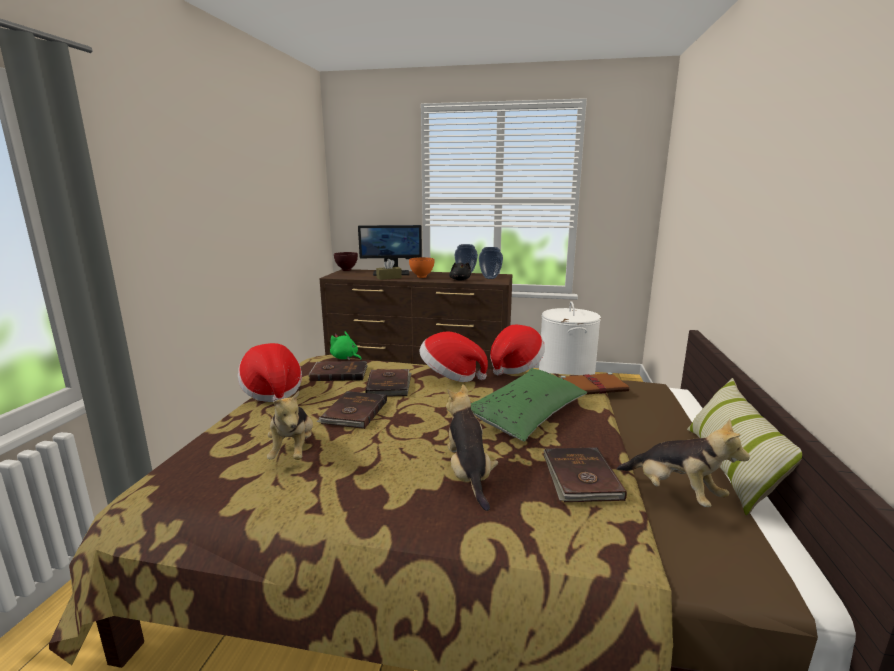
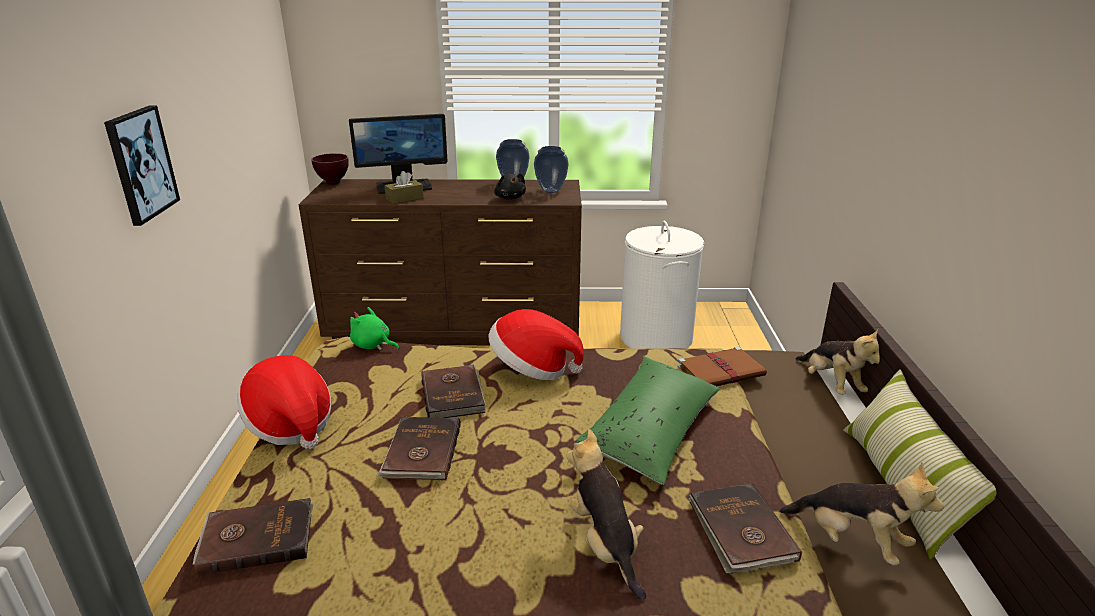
camera: 10 degrees left, 10 degrees up
plush toy [267,391,313,460] -> plush toy moved to [796,329,880,395]
brown book [308,361,368,381] -> brown book moved to [193,498,313,576]
orange bowl [409,257,434,278] -> none
hat [490,325,545,375] -> none
none -> picture [104,105,180,226]

